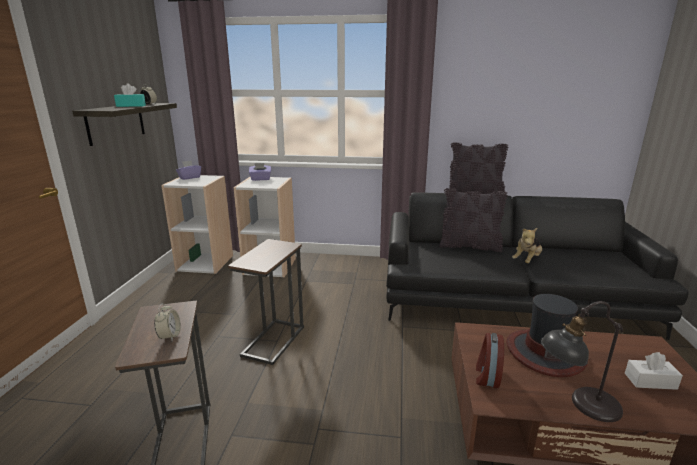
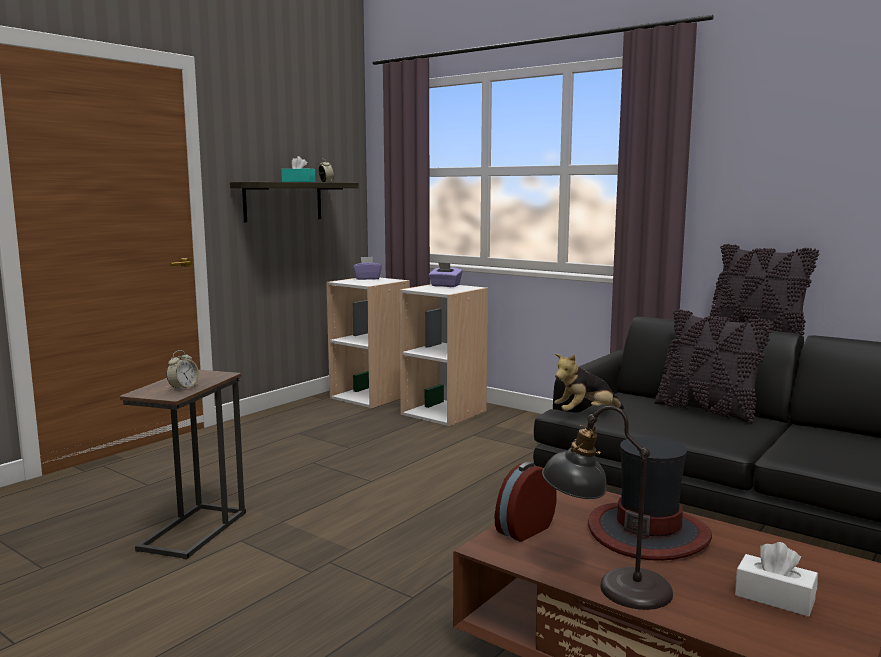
camera: 30 degrees right, 10 degrees down
brown side table [228,239,304,365] -> none
plush toy [512,228,542,263] -> plush toy moved to [554,354,624,411]

